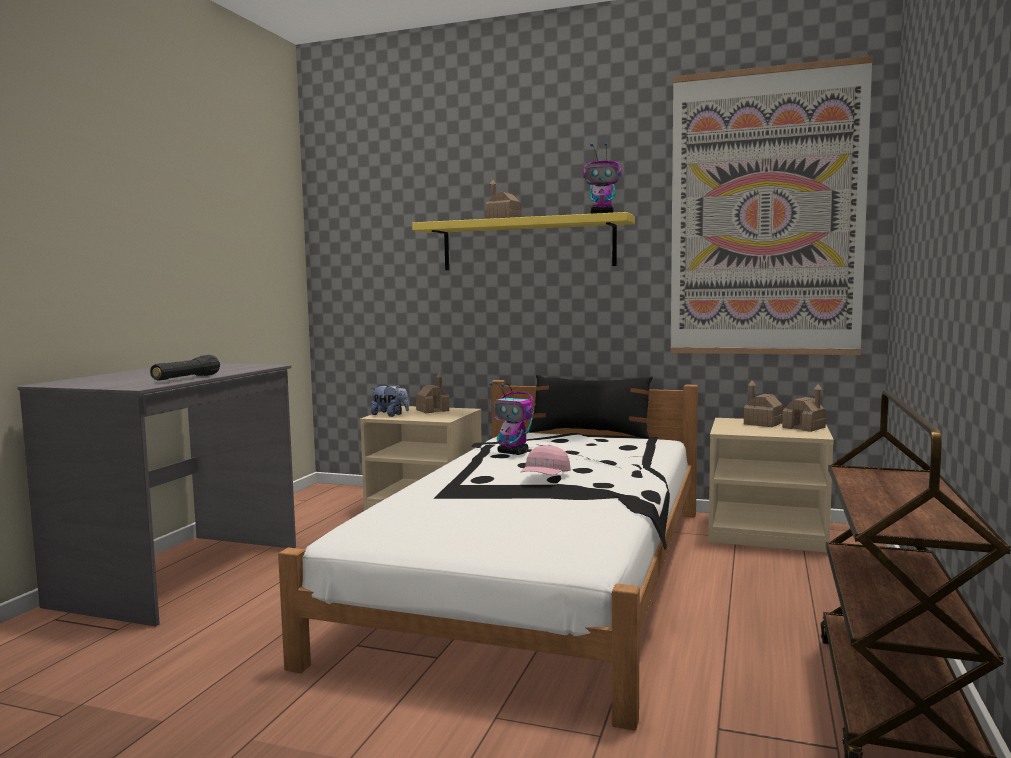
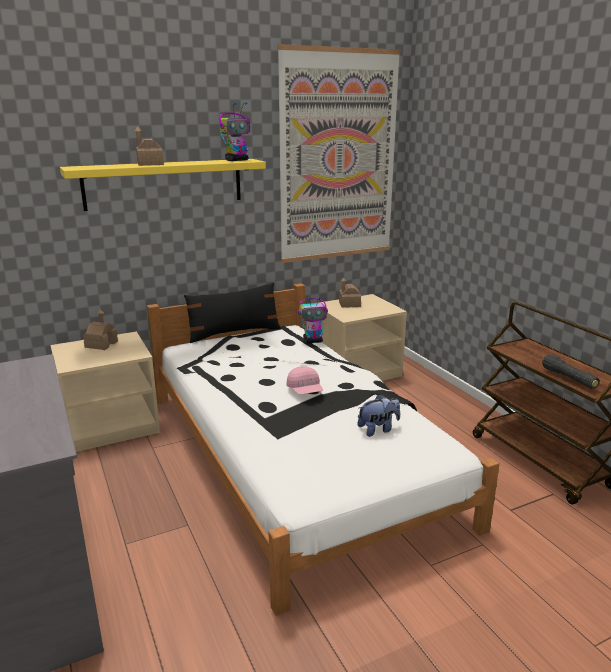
camera: 45 degrees left, 15 degrees up
black flashlight [150,355,220,381] -> black flashlight moved to [542,354,600,389]
plush toy [371,384,409,417] -> plush toy moved to [357,394,400,437]
toy robot [489,382,533,455] -> toy robot moved to [298,297,328,343]
toy house [782,384,826,432] -> none

